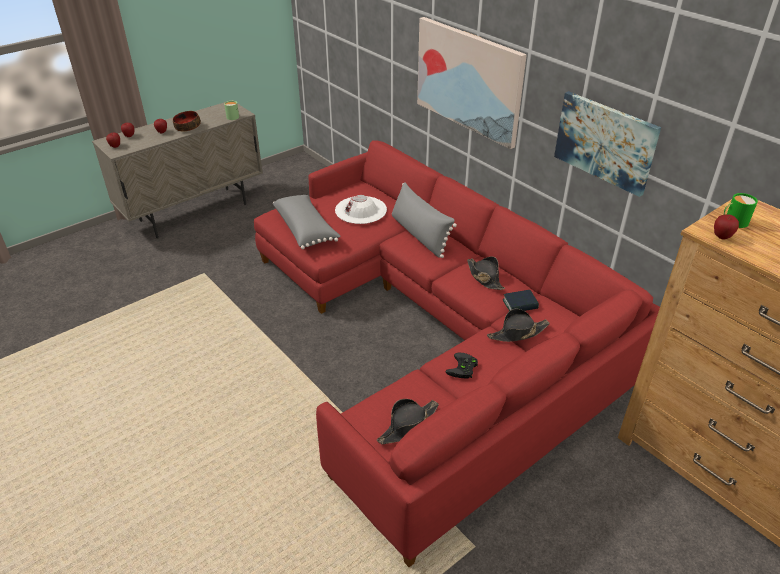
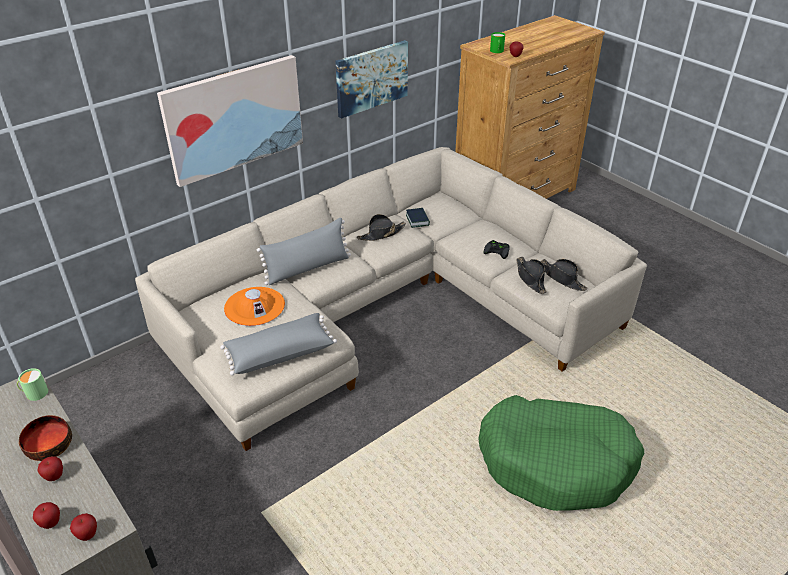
camera: 90 degrees left, 0 degrees up
red sofa [254,140,660,567] -> beige sofa [135,147,647,451]
white hat [335,195,387,224] -> orange hat [224,287,285,326]
black hat [487,309,550,342] -> black hat moved to [516,257,547,294]
none -> green dog bed [478,395,644,511]

